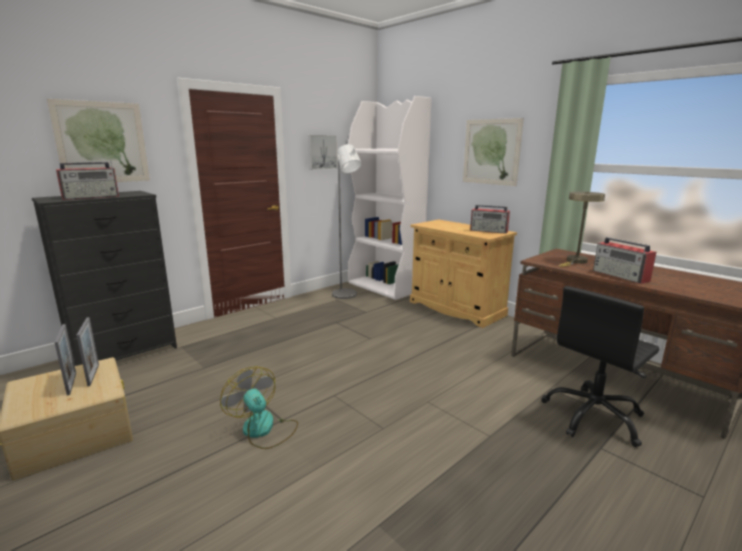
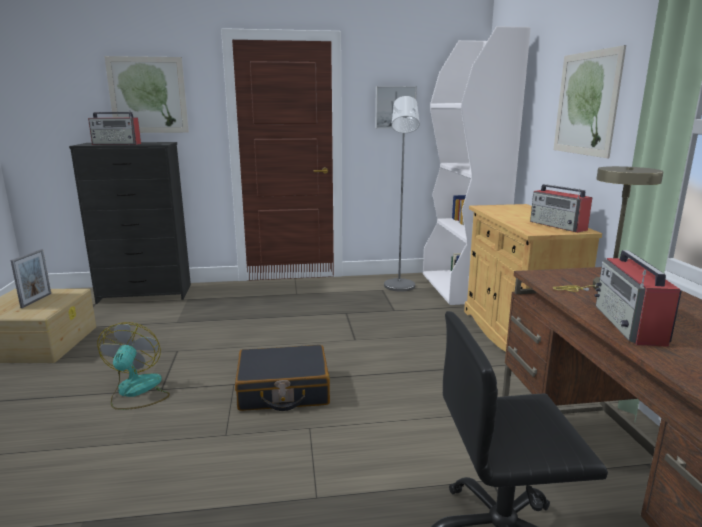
camera: 35 degrees right, 0 degrees up
picture frame [76,317,99,386] -> none
none -> black suitcase [235,345,330,411]

